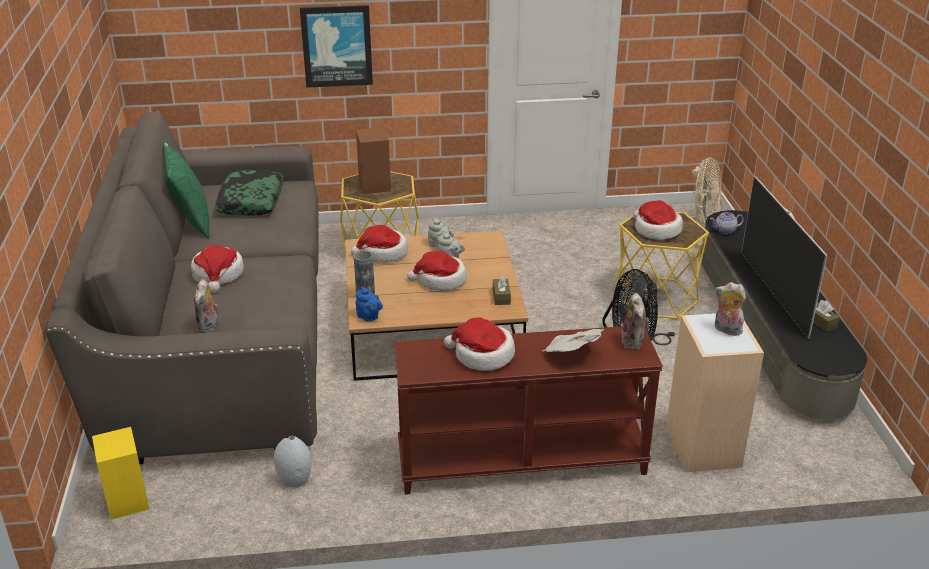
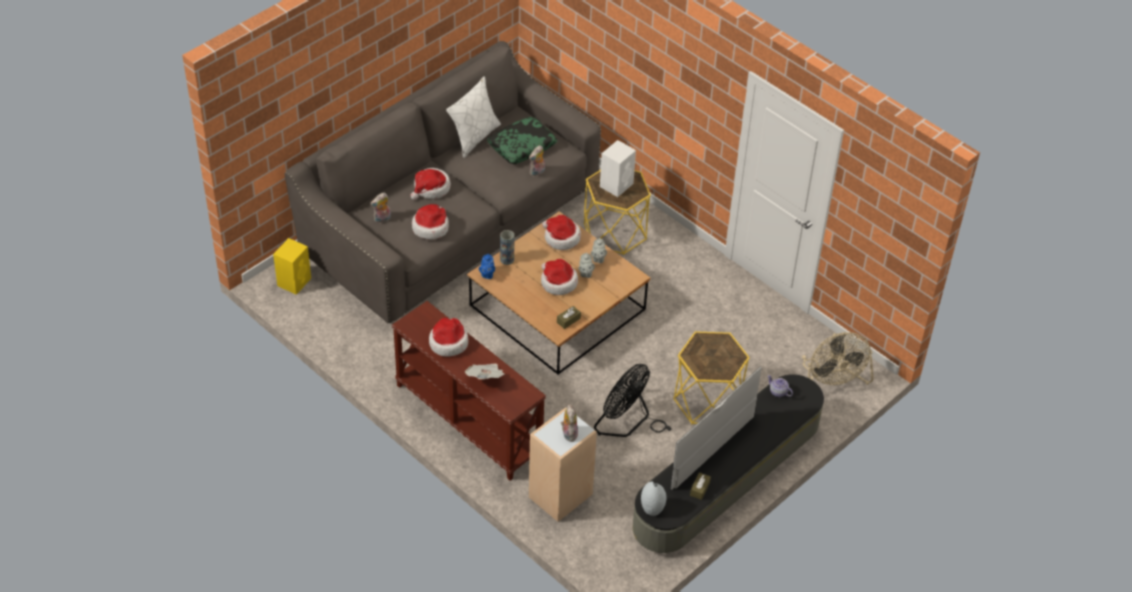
camera: 50 degrees right, 15 degrees up
green pillow [163,141,210,239] -> white pillow [446,76,501,158]
grey vase [274,436,312,487] -> grey vase moved to [641,482,667,516]
picture [300,5,373,88] -> none
brown speaker [356,127,391,194] -> white speaker [600,140,636,197]
plush toy [619,293,649,350] -> plush toy moved to [529,145,545,177]
hat [633,200,683,240] -> hat moved to [412,204,449,239]

